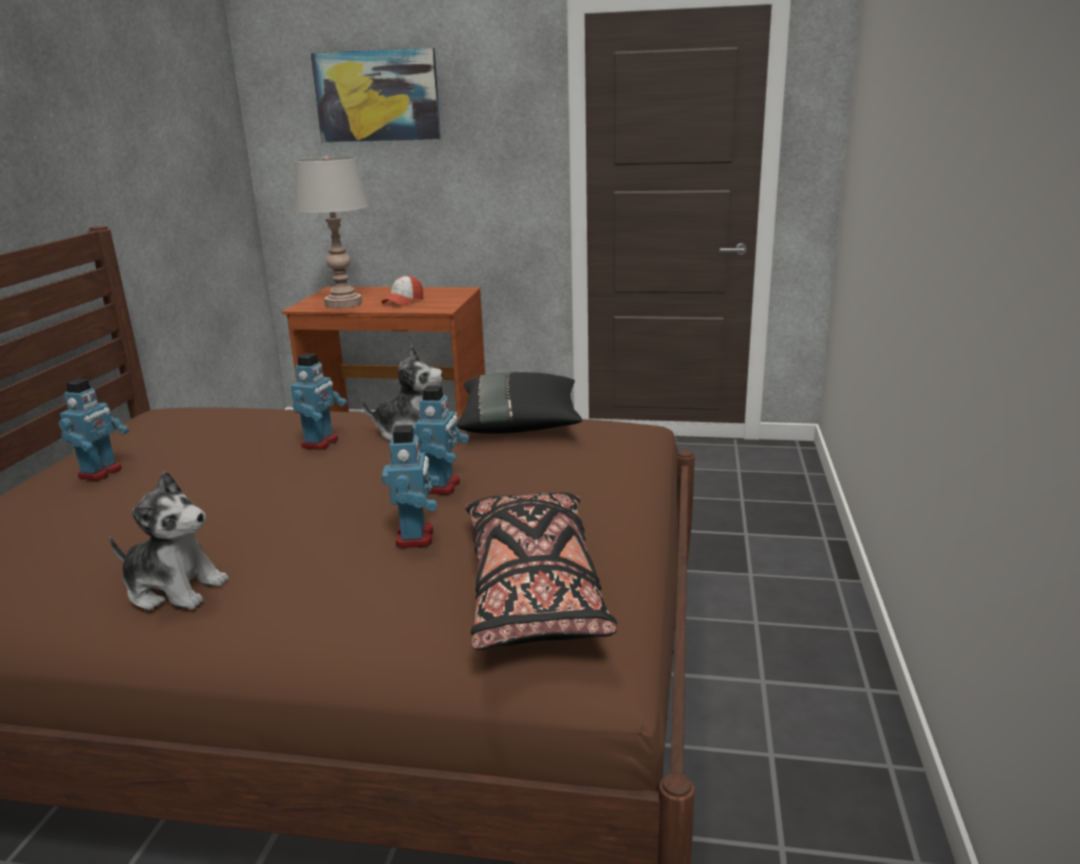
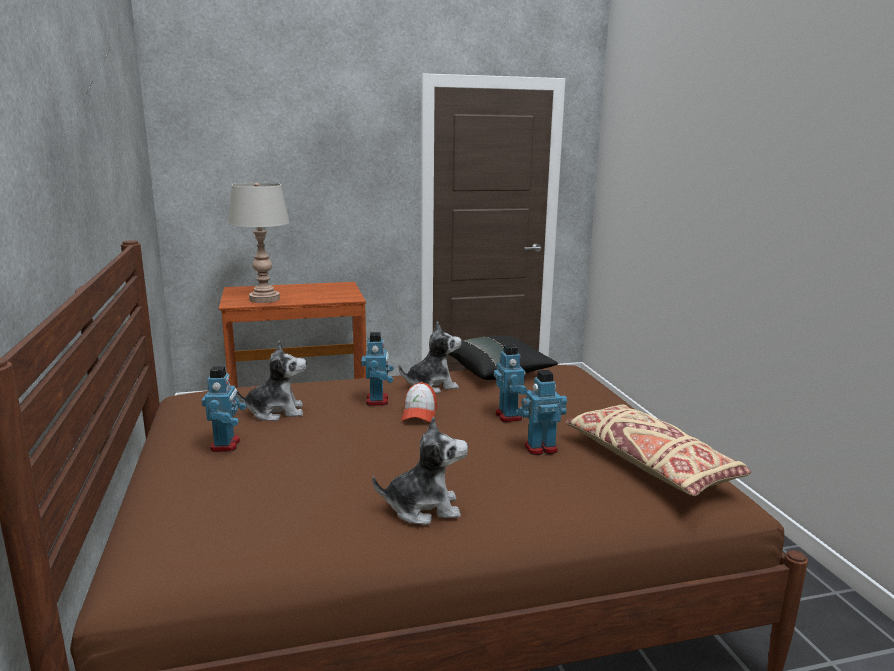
camera: 25 degrees left, 5 degrees down
picture [310,48,441,142] -> none
cap [381,275,423,306] -> cap moved to [401,382,437,422]
toy robot [382,425,440,548] -> toy robot turned 75 degrees counterclockwise [515,370,567,455]
black pillow [466,492,617,650] -> beige pillow [565,405,751,496]
none -> plush toy [235,341,307,421]

